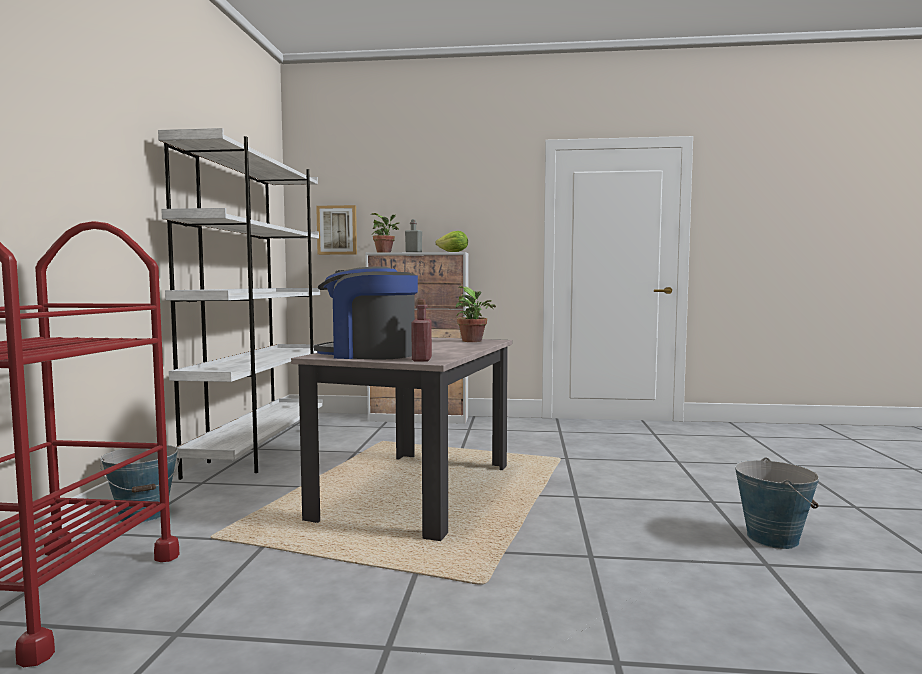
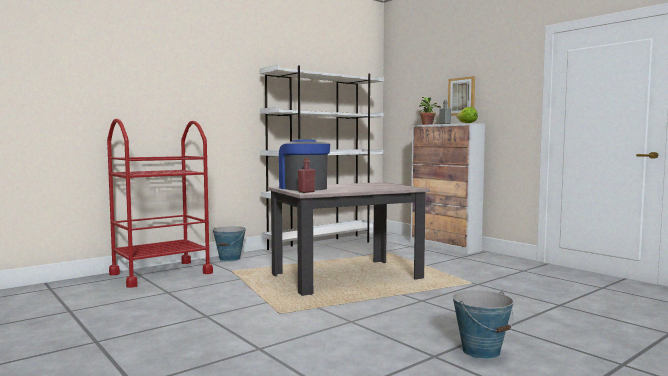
camera: 45 degrees right, 0 degrees up
picture [316,205,357,255] -> picture moved to [448,76,475,116]
potted plant [455,286,496,342] -> none

